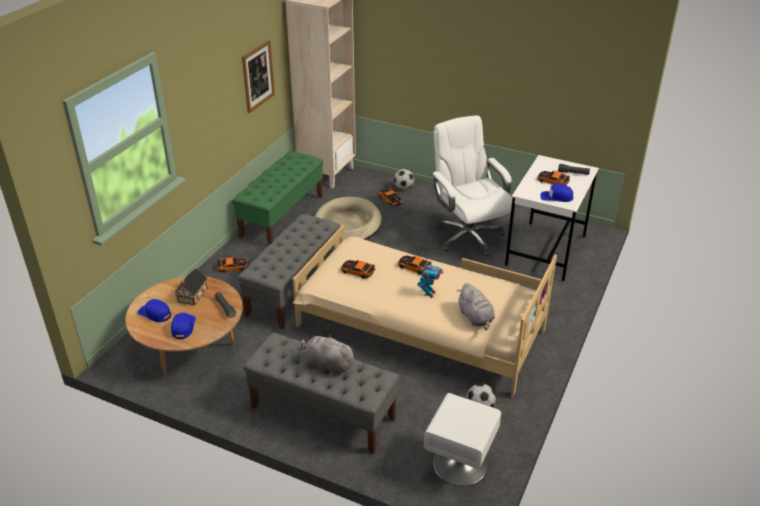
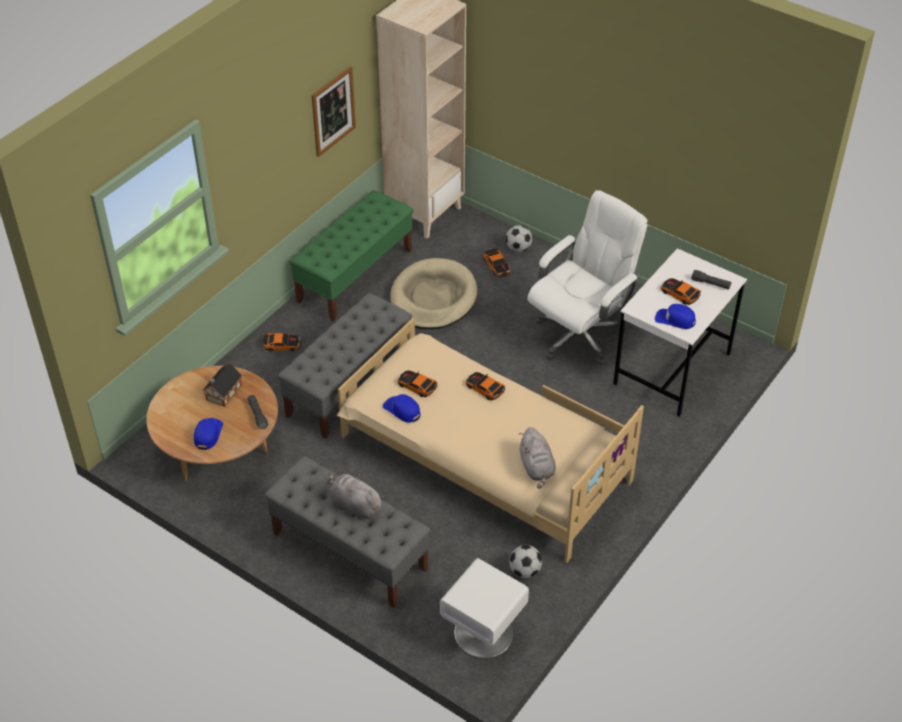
camera: 10 degrees right, 10 degrees up
blue cap [137,299,171,322] -> blue cap moved to [383,394,420,423]
toy robot [417,259,443,298] -> none
white office chair [431,115,513,256] -> white office chair turned 60 degrees clockwise [527,190,648,365]

